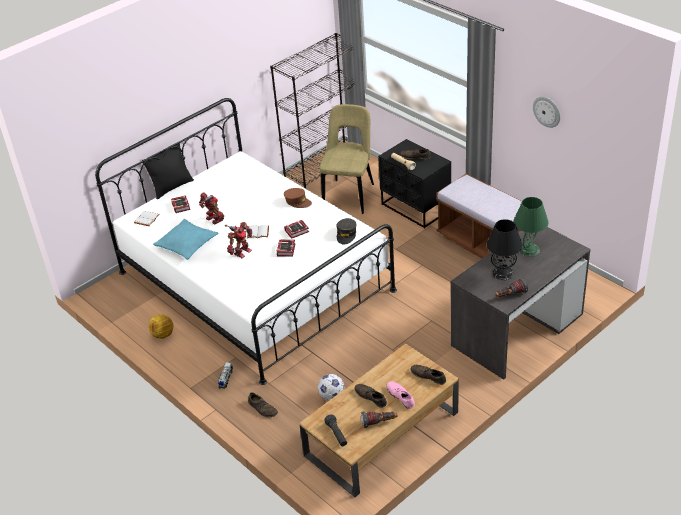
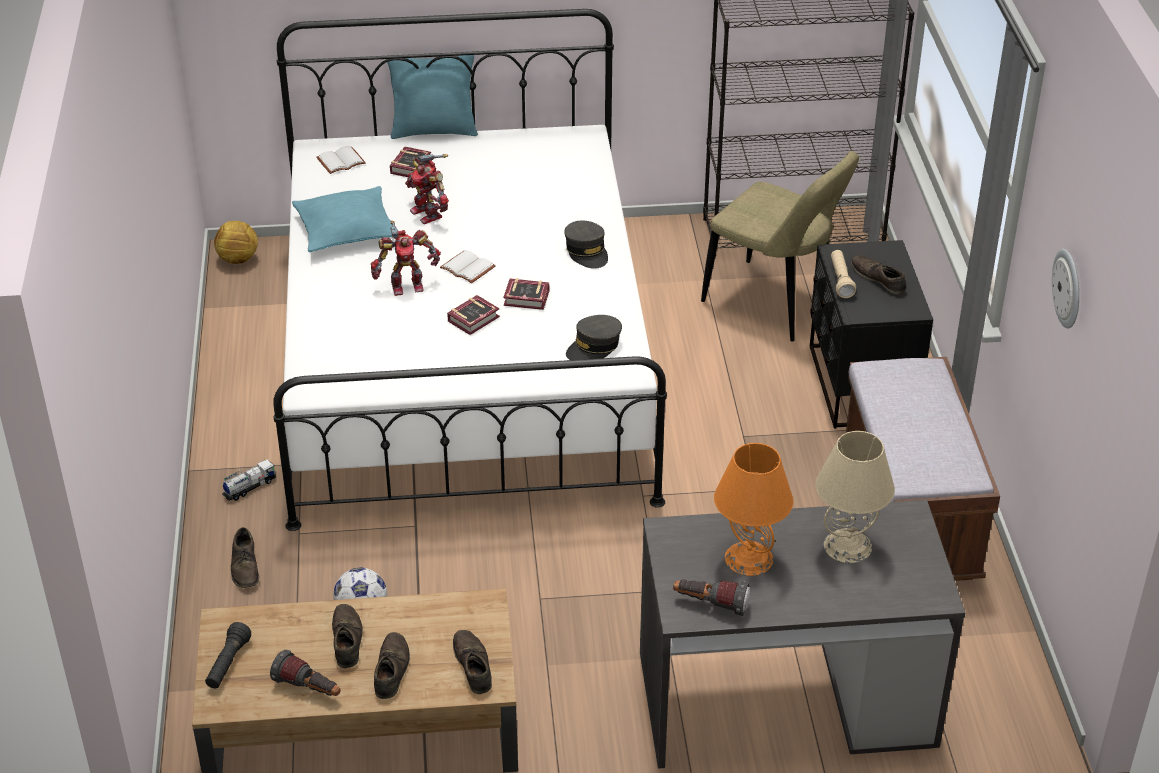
camera: 35 degrees right, 0 degrees up
black pillow [142,143,194,199] -> turquoise pillow [387,55,478,139]
football [149,314,173,339] -> football moved to [214,221,258,264]
toy robot [199,192,224,225] -> toy robot turned 150 degrees clockwise [405,154,449,224]
brown cap [284,188,312,208] -> grey cap [564,220,608,269]
beige chair [319,104,374,214] -> beige chair turned 75 degrees clockwise [701,151,859,342]
pink shoe [387,382,415,409] -> brown shoe [374,632,410,699]
black table lamp [487,219,522,280] -> orange table lamp [714,443,793,576]
green table lamp [513,197,549,257] -> beige table lamp [816,431,895,563]

